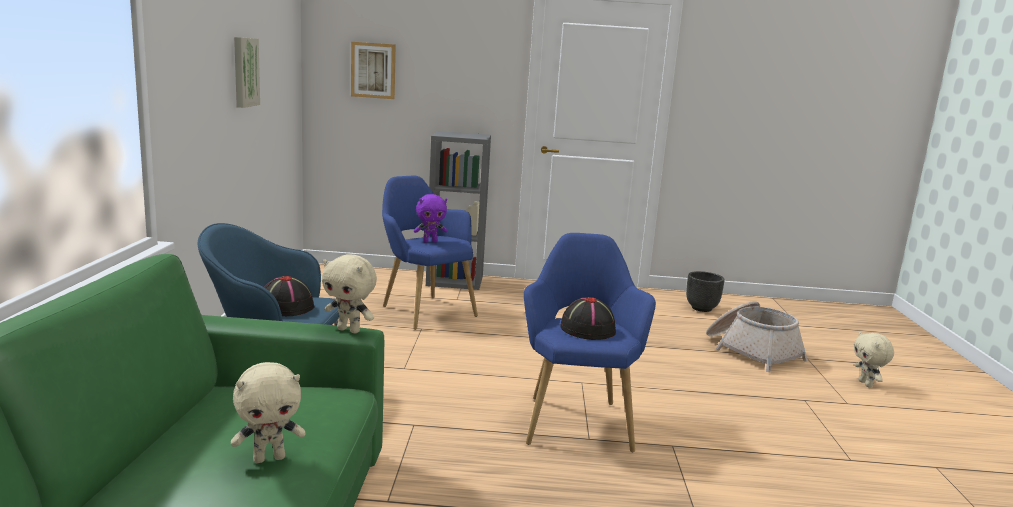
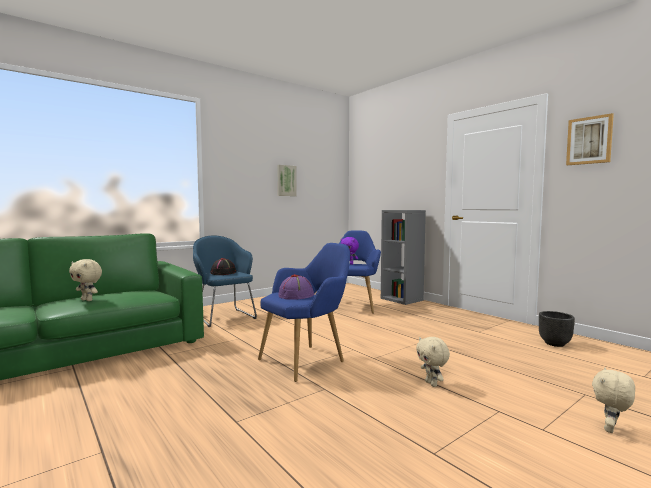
camera: 50 degrees right, 10 degrees down
beige plush toy [322,254,377,333] -> beige plush toy moved to [416,337,450,387]
picture [351,42,396,99] -> picture moved to [566,113,614,165]
black hat [560,297,616,340] -> purple hat [278,275,314,300]
basket [706,301,808,372] -> none

